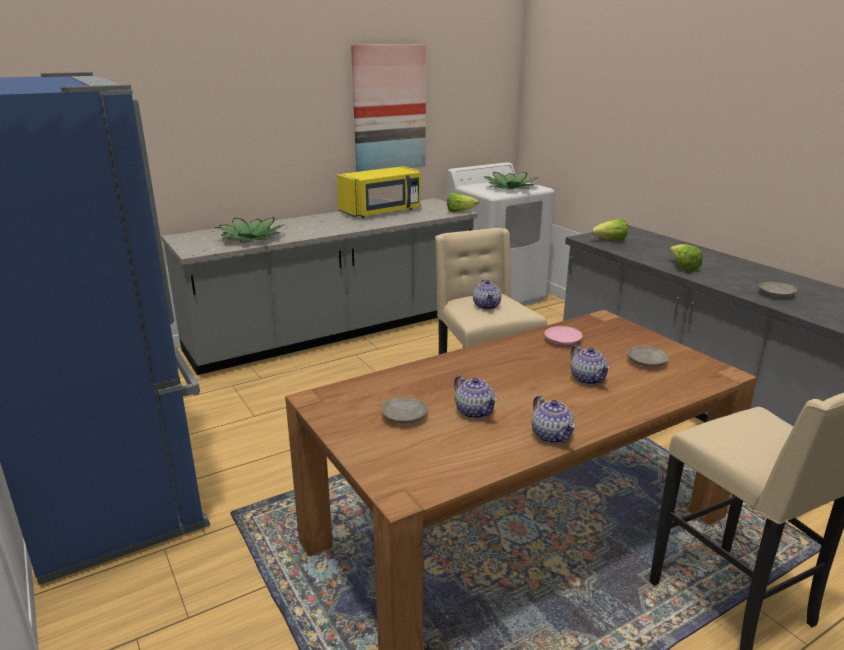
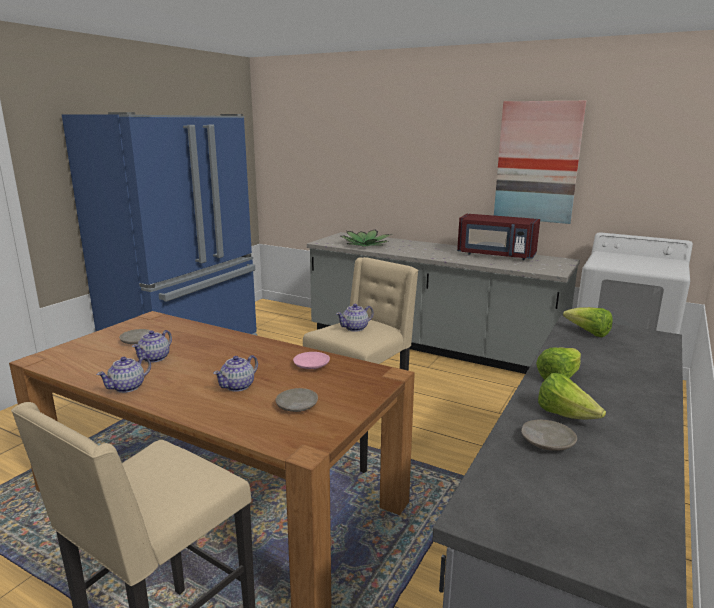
camera: 60 degrees right, 5 degrees down
yellow microwave [337,166,421,218] -> red microwave [457,214,540,260]
lettuce [447,193,479,212] -> lettuce moved to [538,373,606,419]
potted plant [484,172,539,190] -> none

